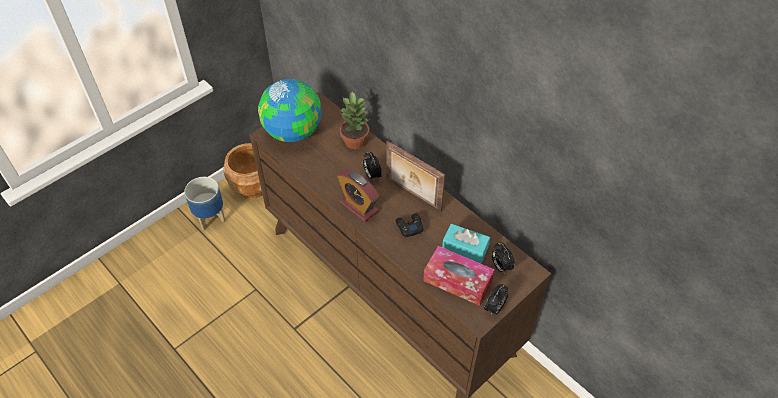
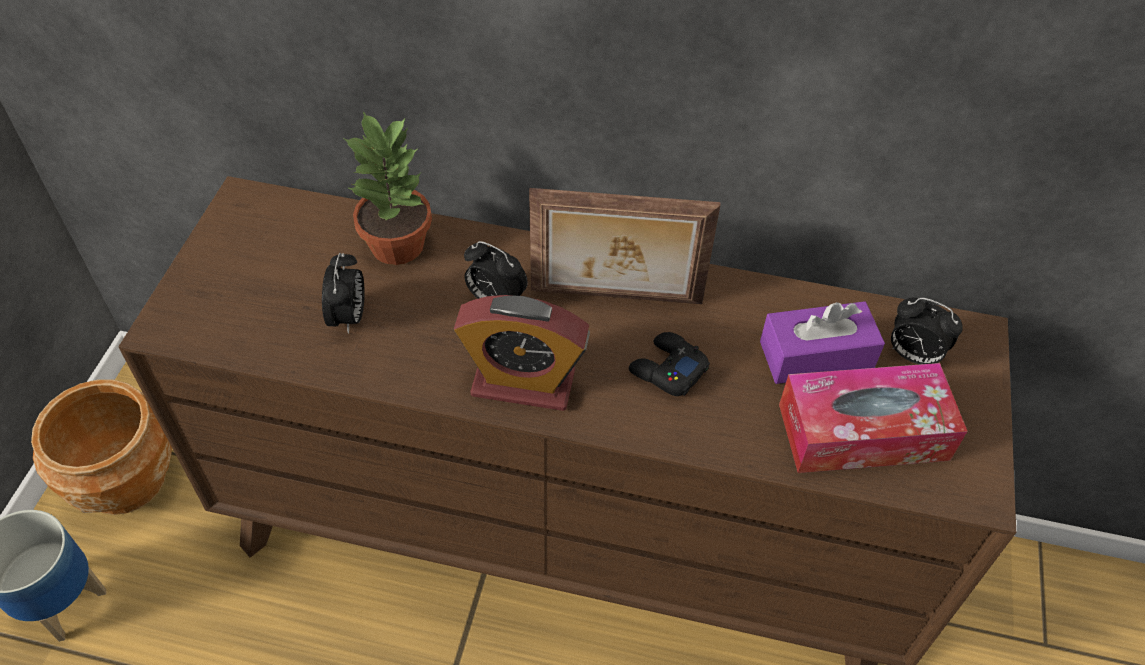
camera: 35 degrees left, 0 degrees up
globe [258,79,322,142] -> none
turquoise tissue box [442,224,490,264] -> purple tissue box [760,301,885,384]
alarm clock [484,284,508,315] -> alarm clock moved to [322,253,365,334]

